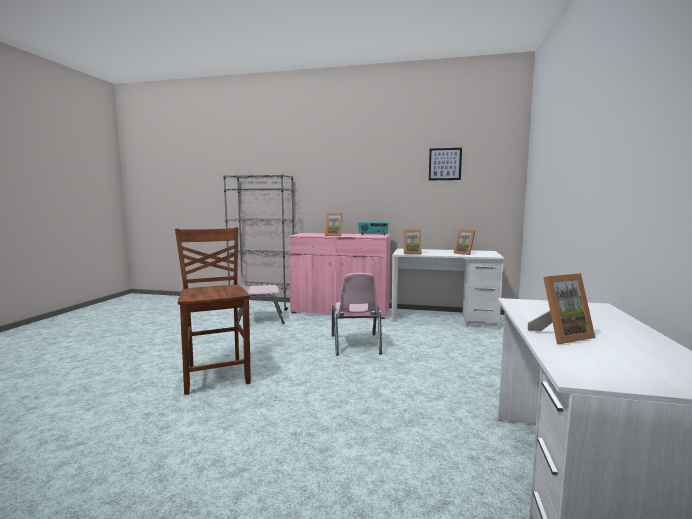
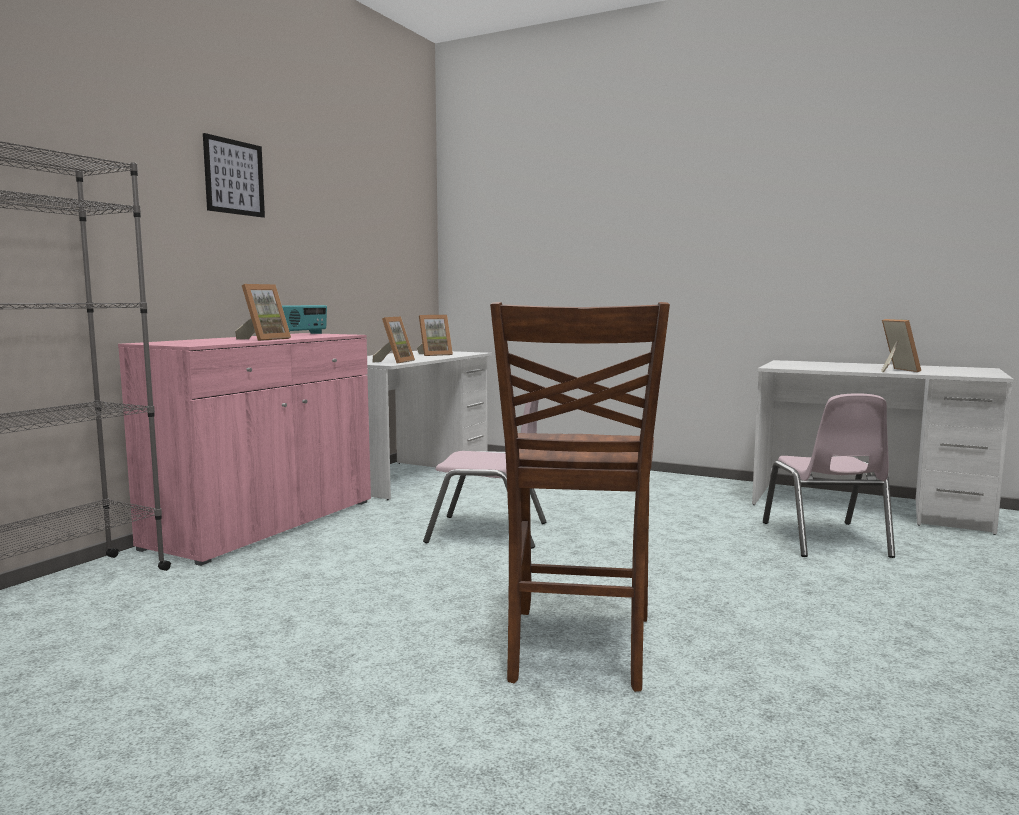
camera: 75 degrees left, 0 degrees up
brown chair [175,227,251,395] -> brown chair turned 75 degrees counterclockwise [490,302,670,692]
pink chair [238,260,285,324] -> pink chair moved to [763,394,895,558]
picture [429,148,462,180] -> picture moved to [203,133,265,218]

